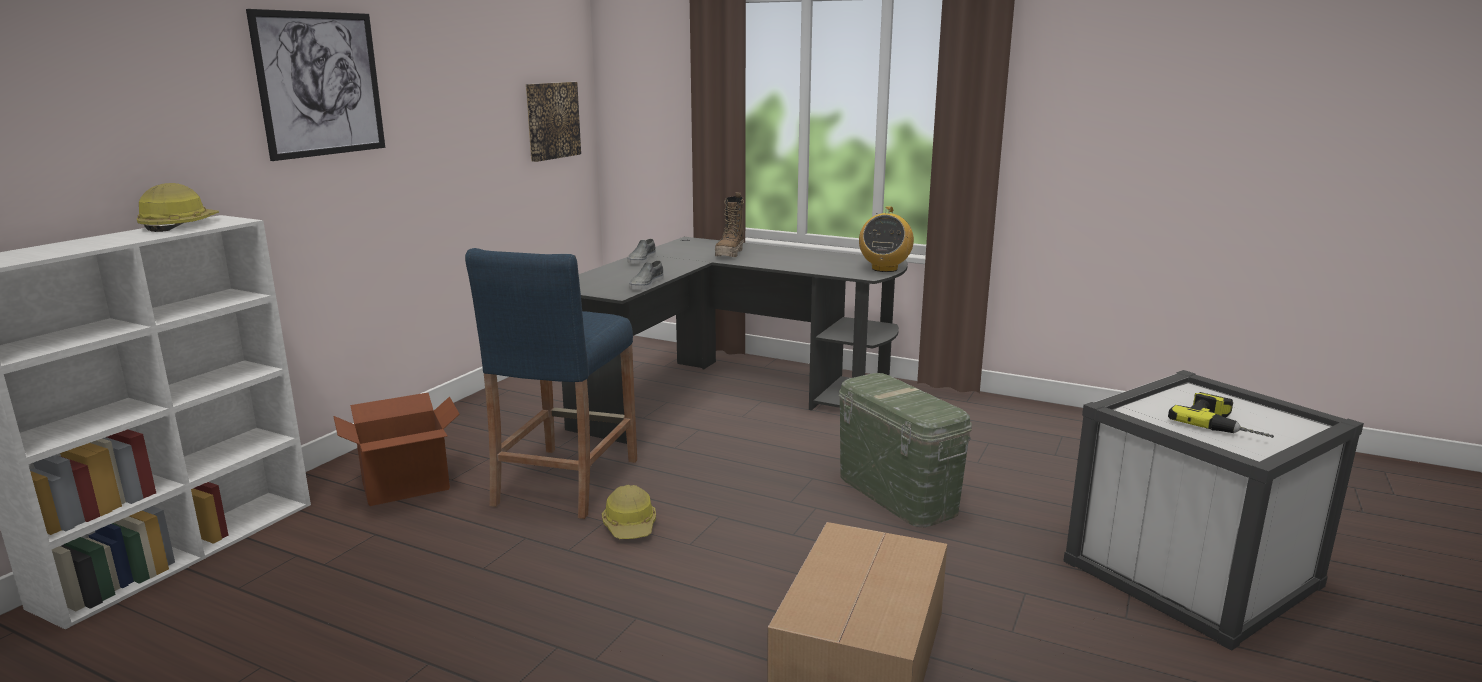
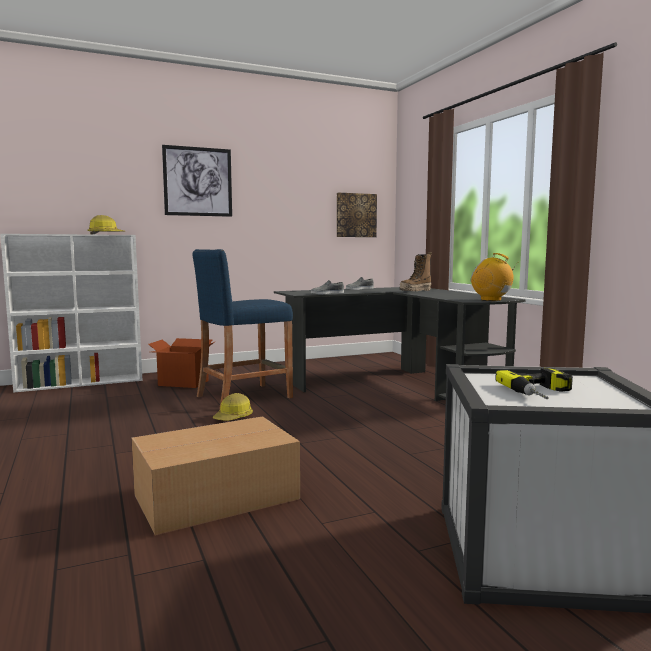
camera: 40 degrees right, 10 degrees down
green storage box [839,373,972,528] -> none
radio [859,206,914,272] -> radio turned 75 degrees clockwise [471,253,516,301]

